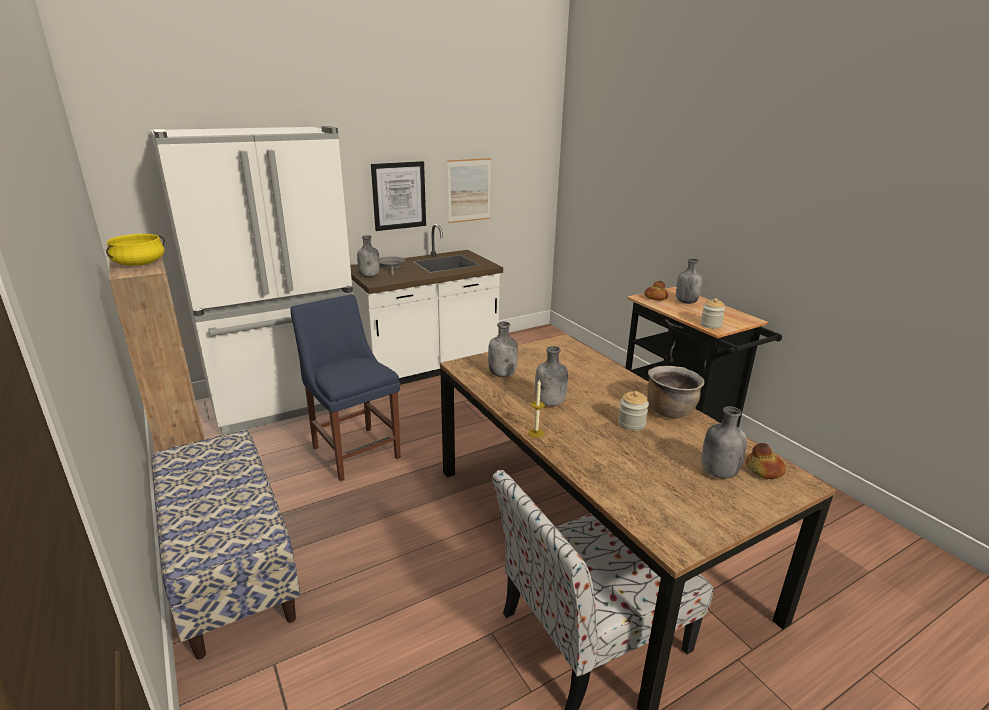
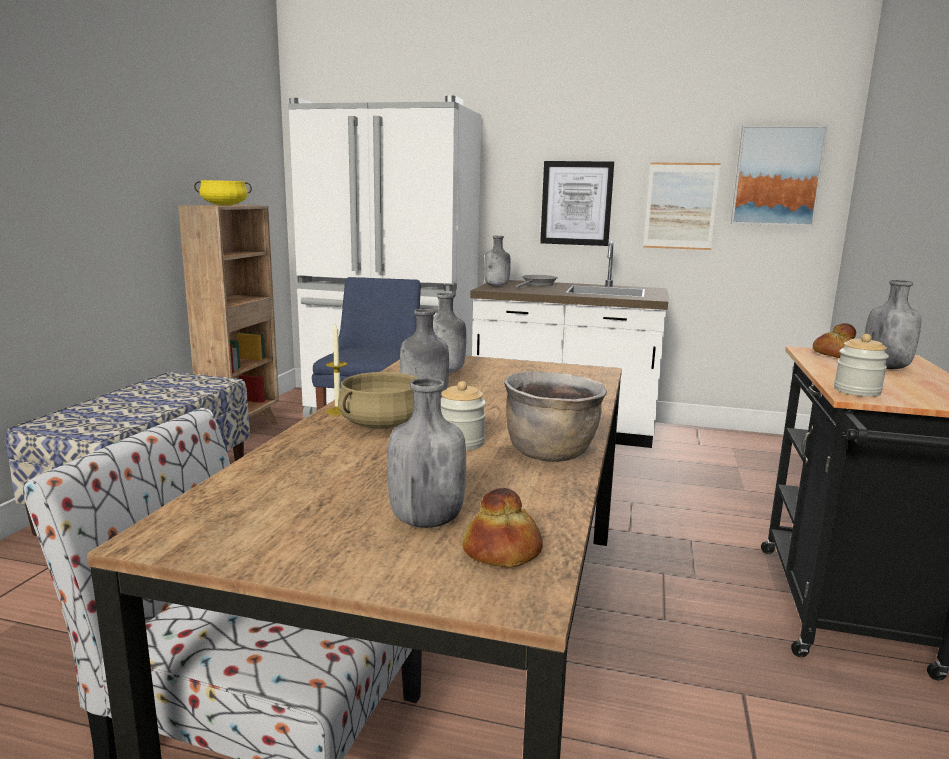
camera: 45 degrees right, 10 degrees down
none -> beige cooking pot [338,372,419,429]
none -> picture [731,125,828,226]

